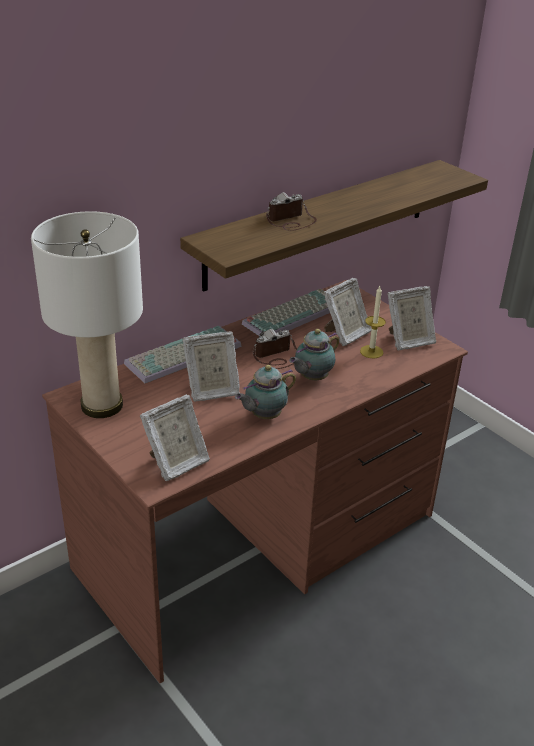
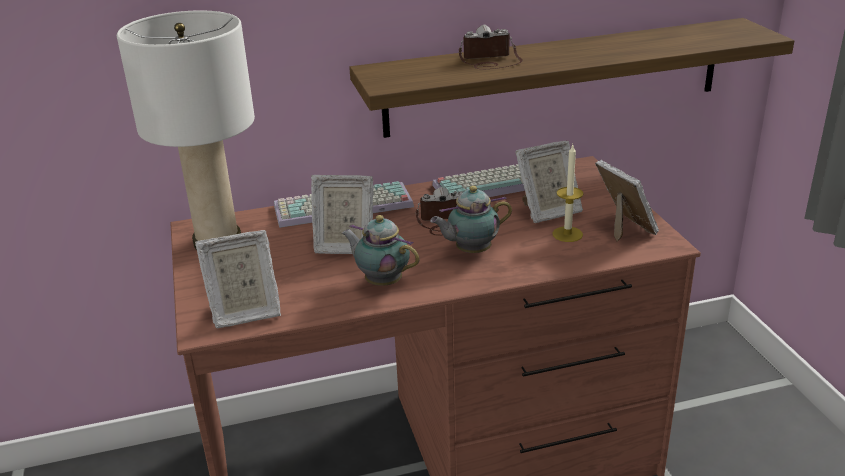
camera: 25 degrees right, 5 degrees down
teapot [235,365,296,419] -> teapot turned 45 degrees clockwise [342,215,420,286]
picture frame [387,286,436,350] -> picture frame turned 120 degrees counterclockwise [595,160,659,241]

